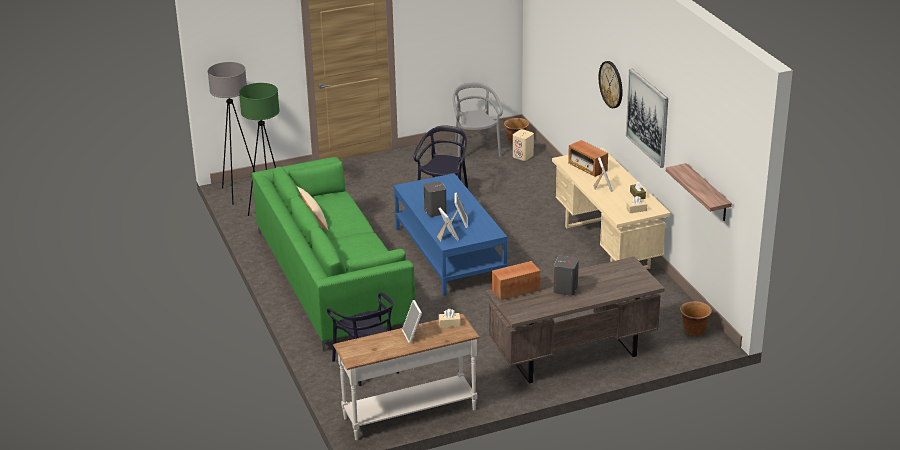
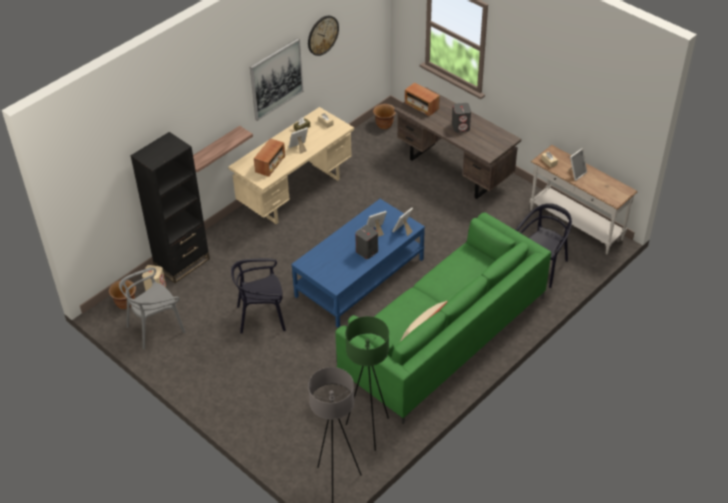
camera: 115 degrees left, 15 degrees up
radio [492,261,540,300] -> radio moved to [405,83,440,116]
wall clock [599,61,623,108] -> wall clock moved to [308,16,339,56]
shelf [666,163,732,221] -> shelf moved to [193,126,253,173]
none -> black bookcase [130,132,210,283]

